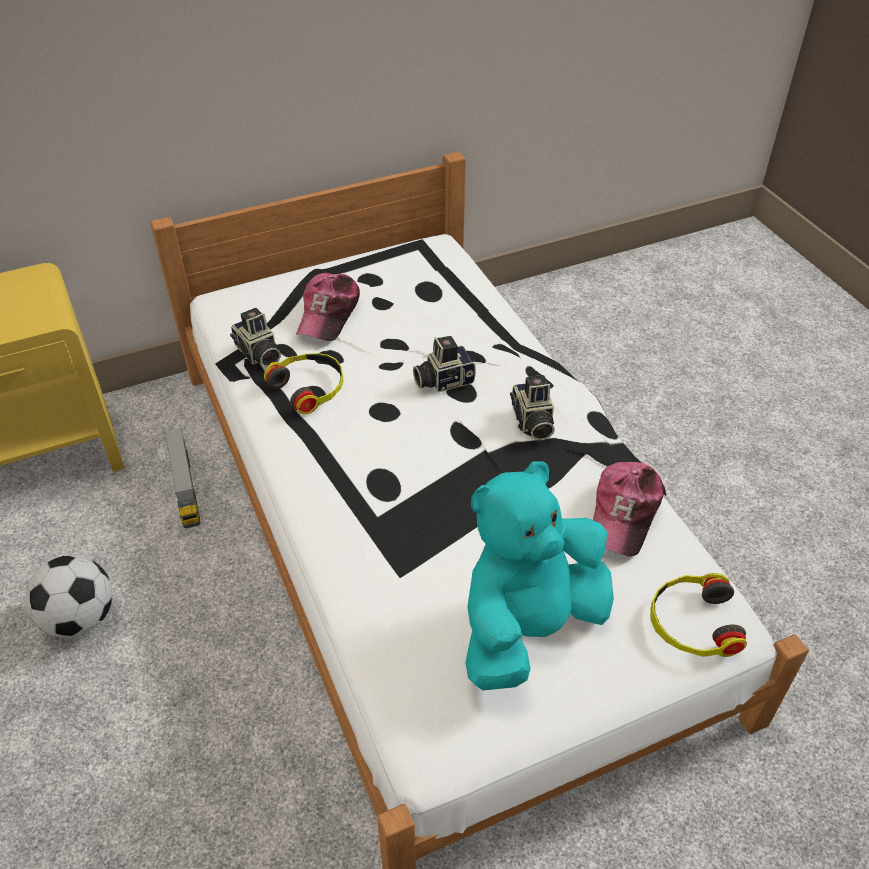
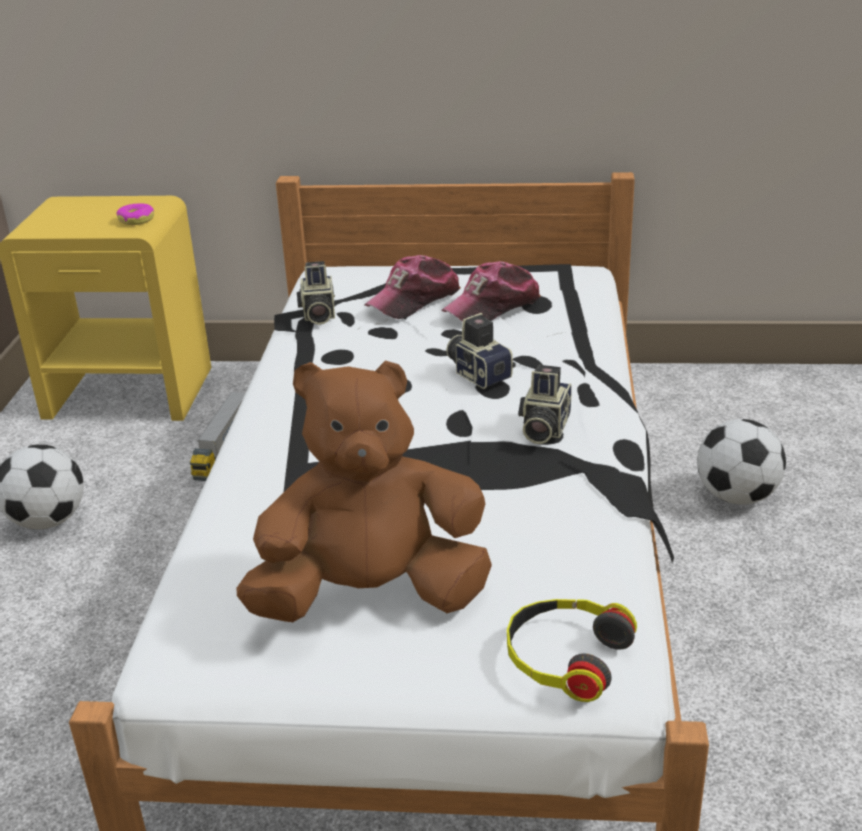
camera: 30 degrees right, 15 degrees down
headphones [264,353,343,414] -> none
camera [413,336,476,393] -> camera turned 45 degrees clockwise [446,313,516,389]
turquoise plush toy [465,461,614,690] -> brown plush toy [236,361,492,622]
cap [593,462,664,557] -> cap moved to [441,261,541,321]
none -> donut [116,203,154,225]
none -> football [697,419,786,505]

